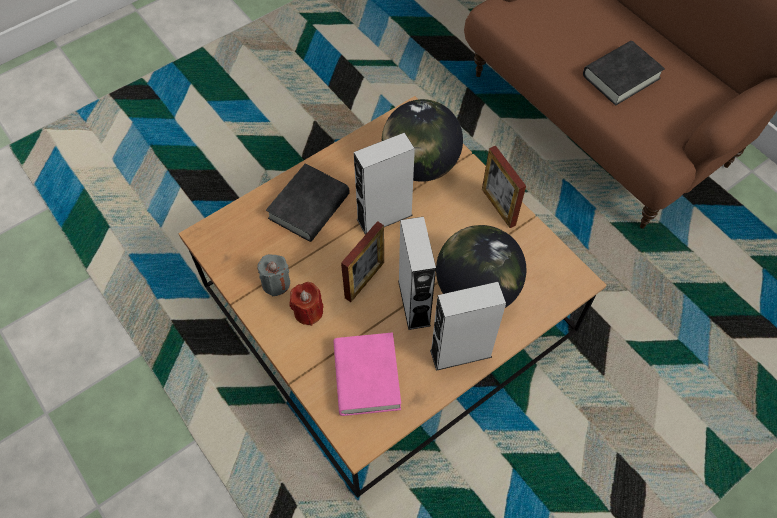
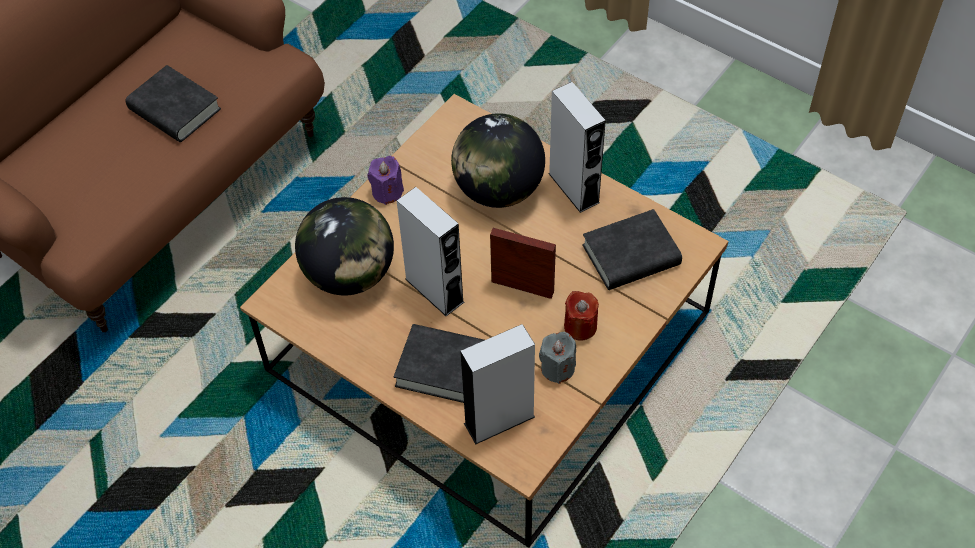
camera: 105 degrees left, 5 degrees down
pink book [333,333,401,416] -> black book [582,209,682,290]
grey speaker [398,217,436,330] -> grey speaker moved to [460,324,535,444]
picture frame [482,146,526,228] -> purple candle [367,156,404,205]

